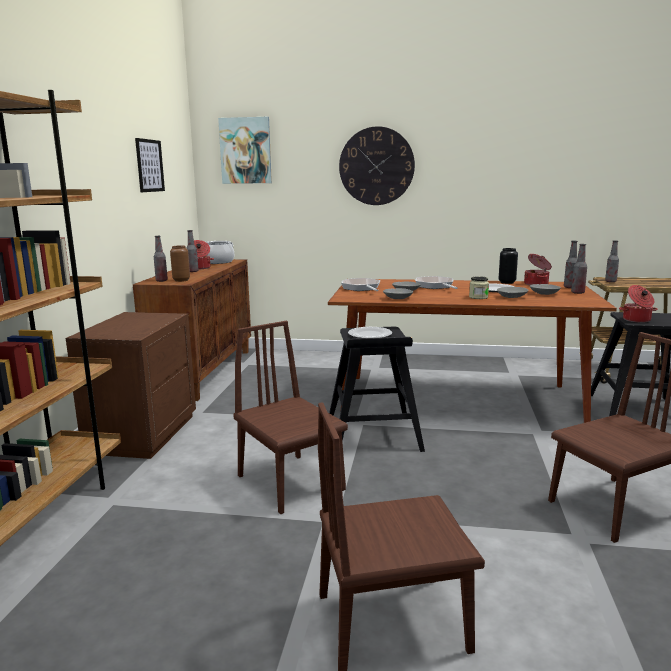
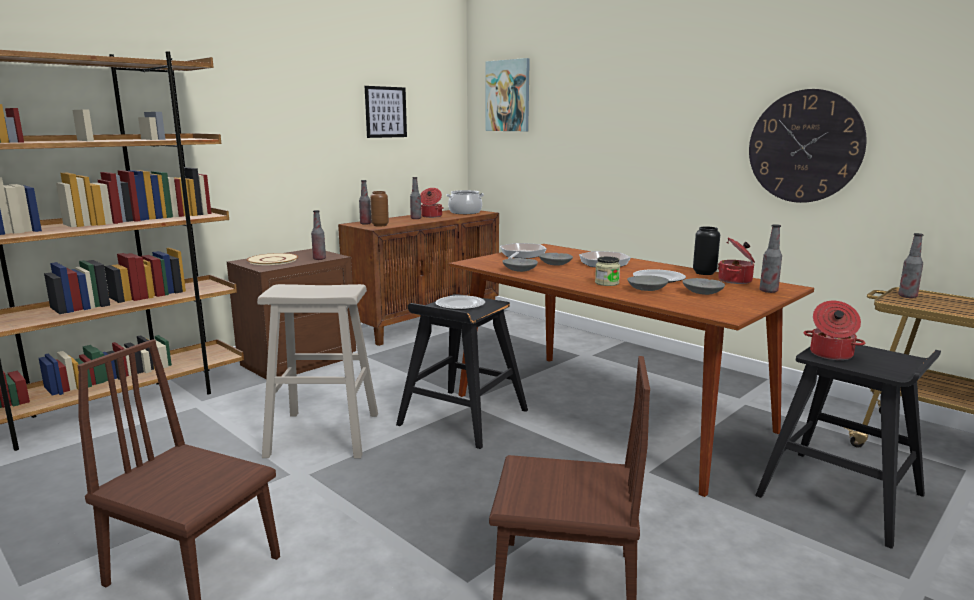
camera: 35 degrees right, 0 degrees up
brown chair [233,321,348,514] -> beige stool [257,284,378,459]
wall clock [339,126,415,205] -> wall clock moved to [749,89,867,203]
bottle [571,244,587,294] -> bottle moved to [311,210,326,260]
none -> beige plate [247,253,298,265]

